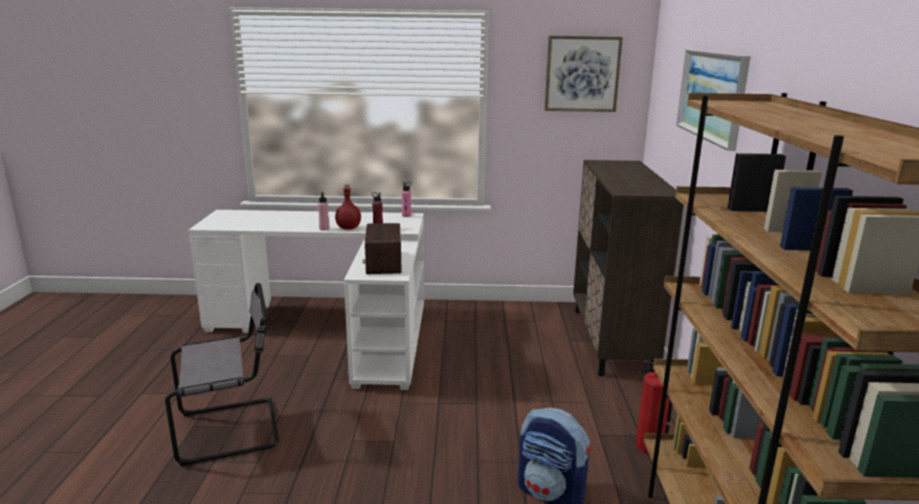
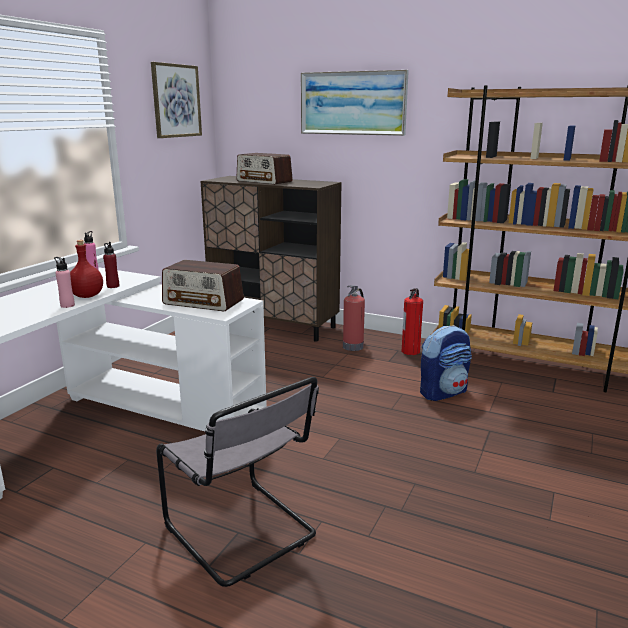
camera: 65 degrees left, 0 degrees up
grey chair [165,283,279,466] -> grey chair turned 135 degrees clockwise [156,377,319,587]
none -> radio [236,153,293,185]
none -> fire extinguisher [343,285,365,351]

